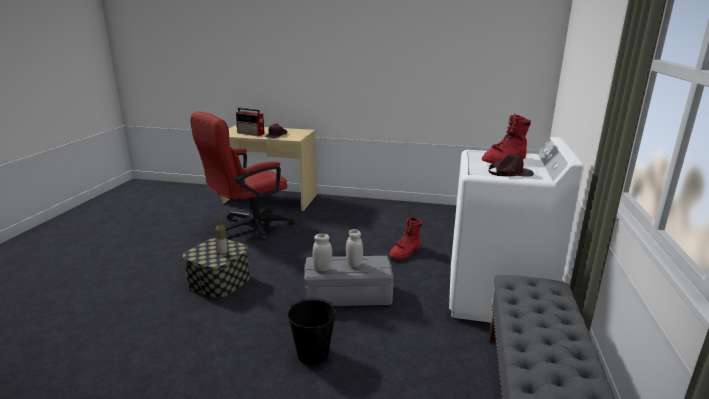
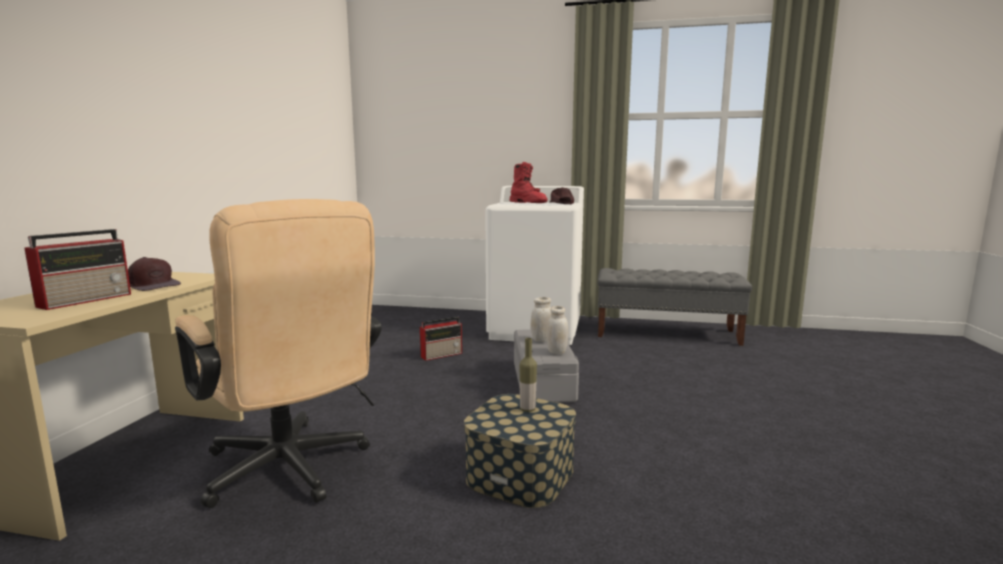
camera: 90 degrees left, 10 degrees down
red office chair [190,111,295,241] -> beige office chair [175,199,382,508]
black bucket [288,298,336,365] -> none
red boot [389,217,422,259] -> radio [420,317,462,361]

